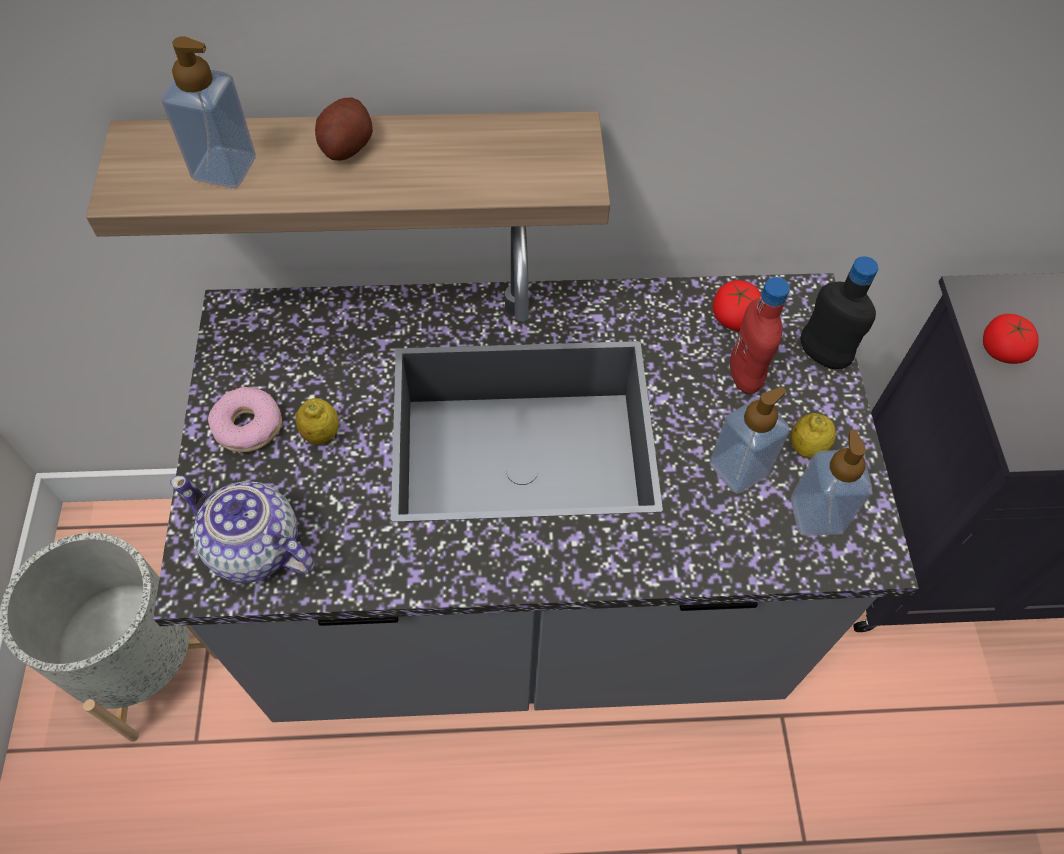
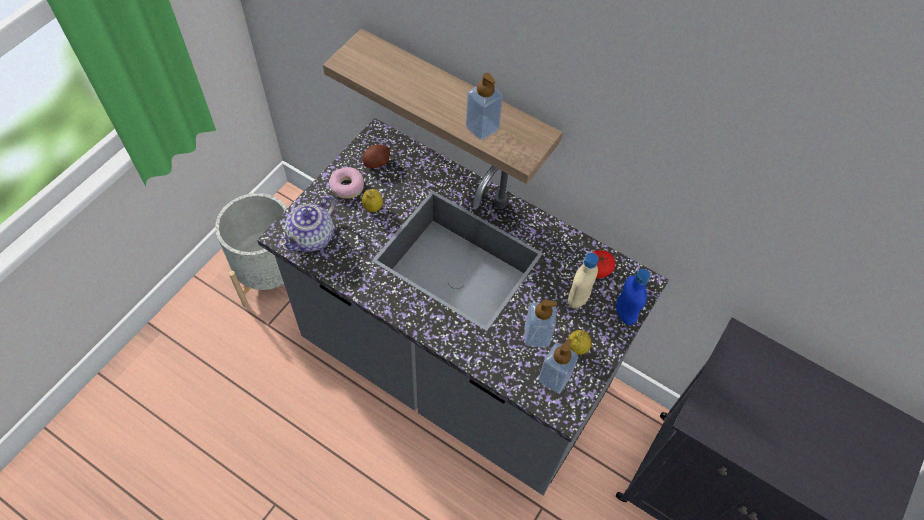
camera: 35 degrees right, 0 degrees up
soap dispenser [162,36,256,188] -> soap dispenser moved to [466,73,503,140]
teapot [170,475,315,583] -> teapot turned 120 degrees counterclockwise [279,195,336,252]
potato [315,98,373,161] -> potato moved to [362,145,390,168]
red bottle [730,277,790,394] -> beige bottle [568,253,598,308]
black bottle [800,256,879,369] -> blue bottle [616,269,650,325]
tomato [983,314,1039,364] -> none

